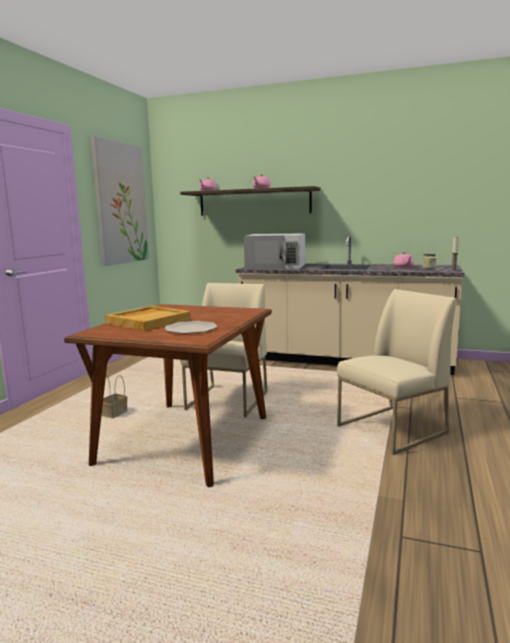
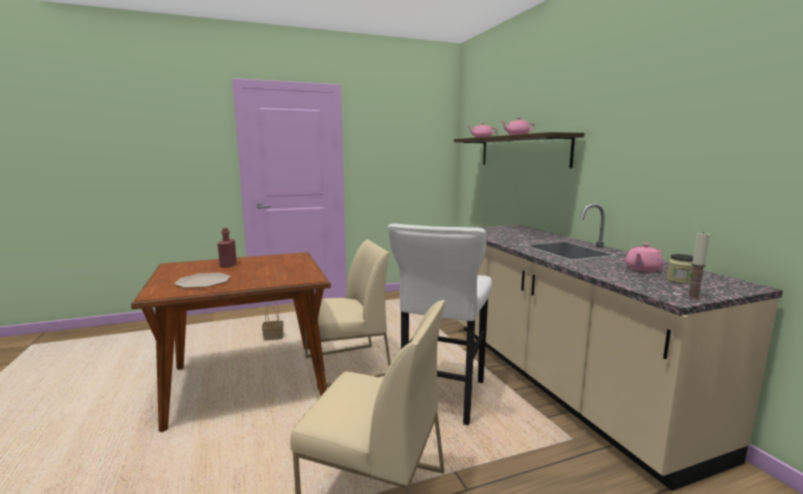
camera: 50 degrees right, 0 degrees up
picture [91,136,149,266] -> none
beige tray [105,306,191,331] -> red bottle [218,228,237,268]
white microwave [244,233,305,269] -> none
none -> white stool [388,224,492,425]

